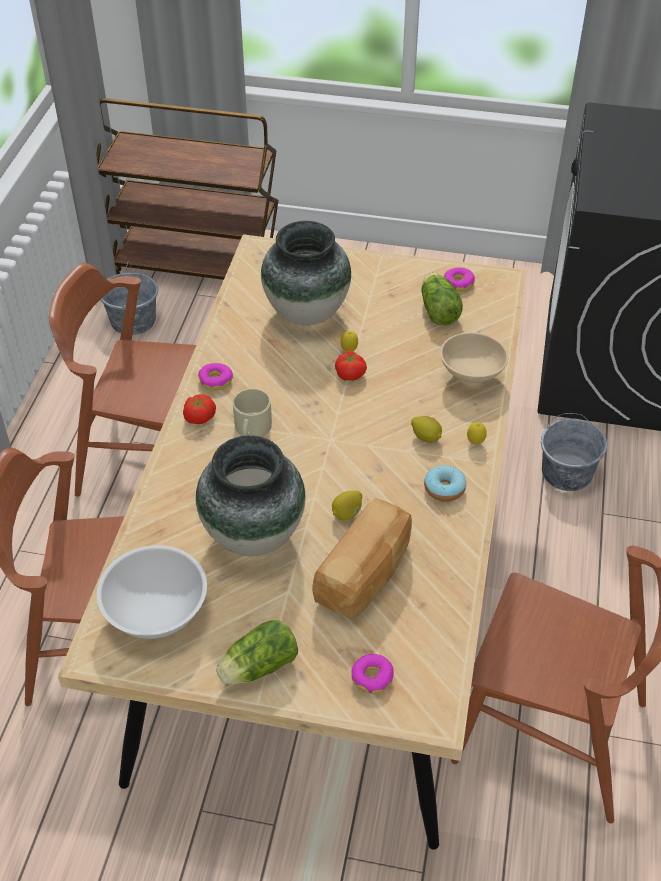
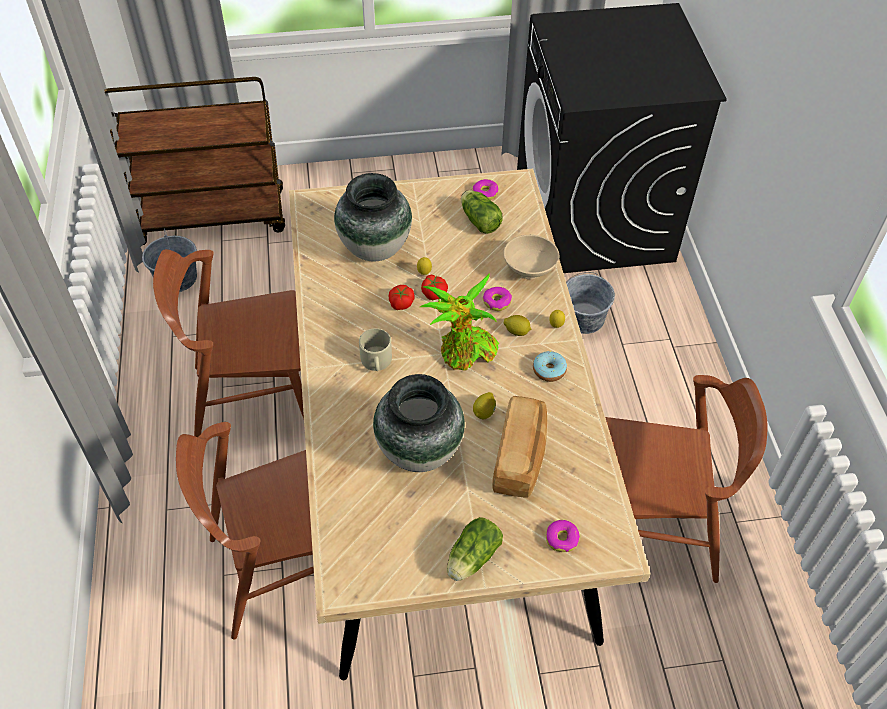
camera: 20 degrees left, 5 degrees up
white bowl [97,545,207,639] -> none
tomato [183,394,216,424] -> tomato moved to [389,285,415,310]
donut [198,363,233,391] -> donut moved to [483,287,512,311]
none -> potted plant [420,273,499,371]

